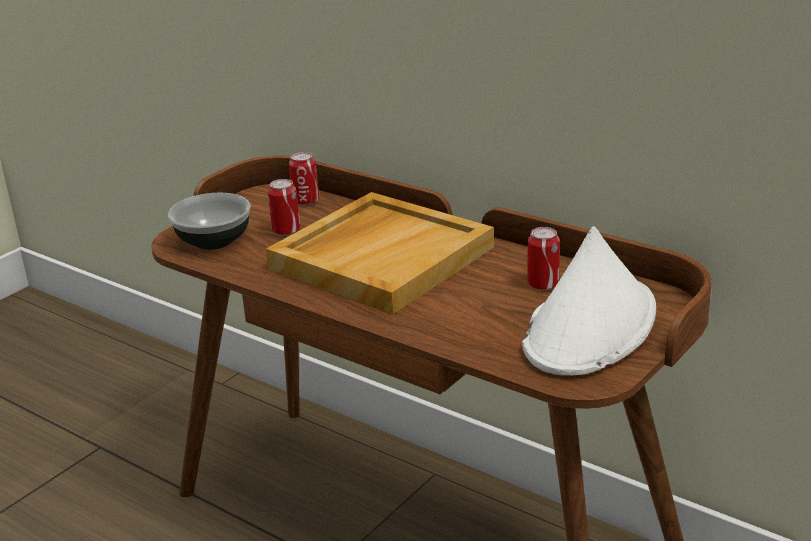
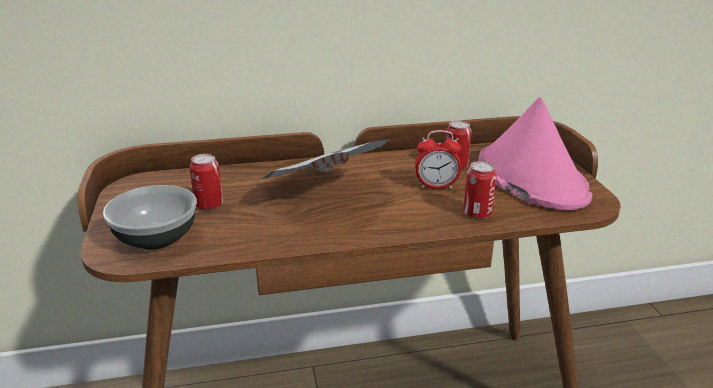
camera: 50 degrees left, 0 degrees up
beige tray [266,192,494,314] -> newspaper [260,139,389,180]
can [289,152,319,206] -> can moved to [463,161,497,219]
white hat [522,227,656,376] -> pink hat [479,97,593,210]
none -> alarm clock [415,130,462,189]

